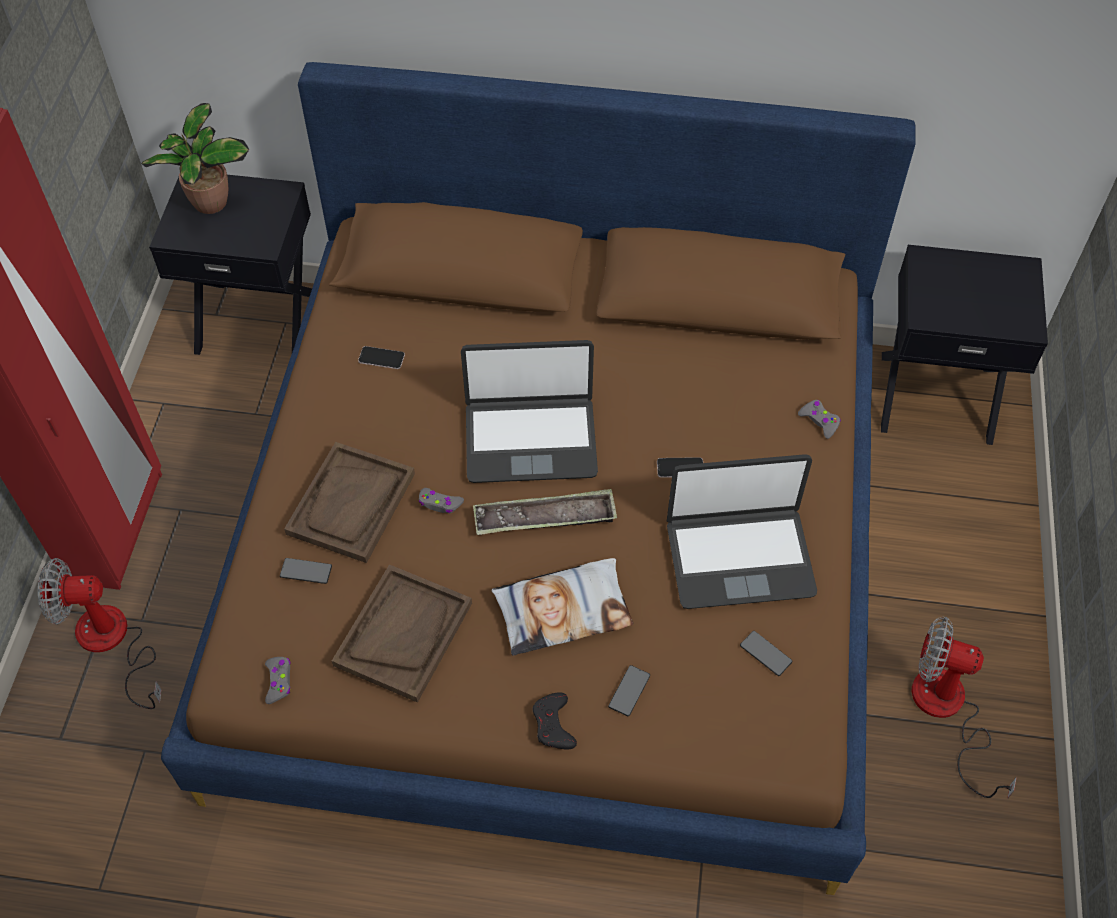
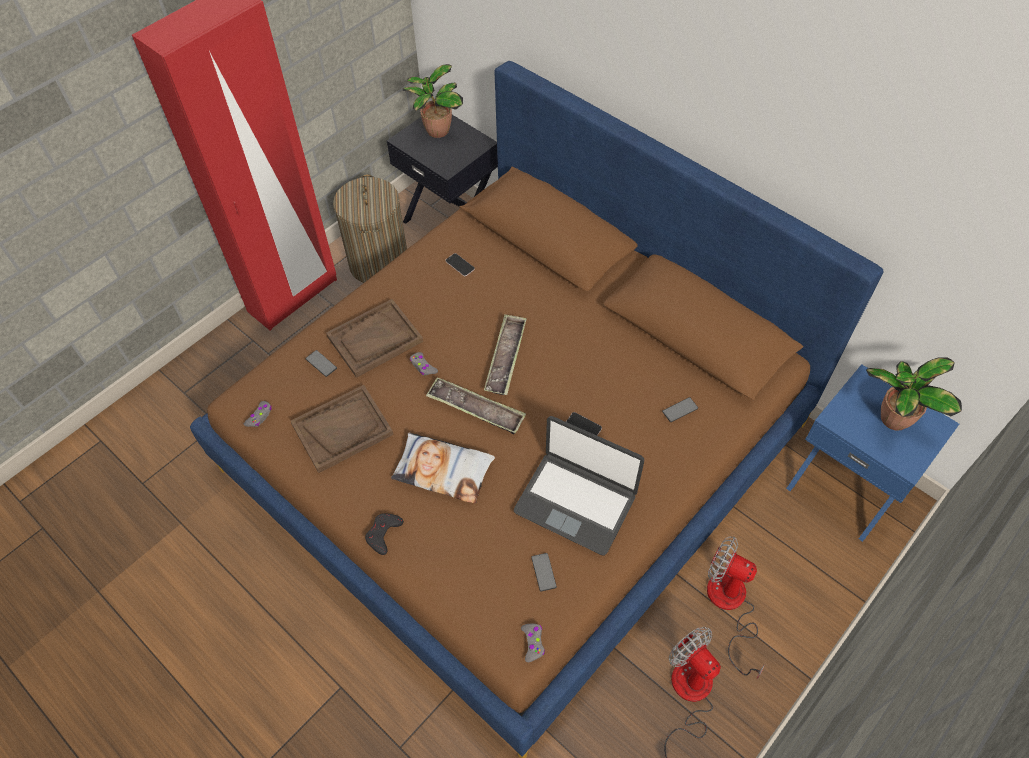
camera: 35 degrees right, 0 degrees up
fan [38,558,161,709] -> fan moved to [707,536,765,678]
laptop [461,340,598,483] -> tray [484,314,527,395]
phone [608,665,650,716] -> phone moved to [662,397,698,422]
grey game controller [798,400,841,439] -> grey game controller moved to [521,624,545,662]
black nightstand [881,245,1048,445] -> blue nightstand [786,364,959,542]
none -> laundry basket [333,174,407,283]
none -> potted plant [866,357,962,431]

